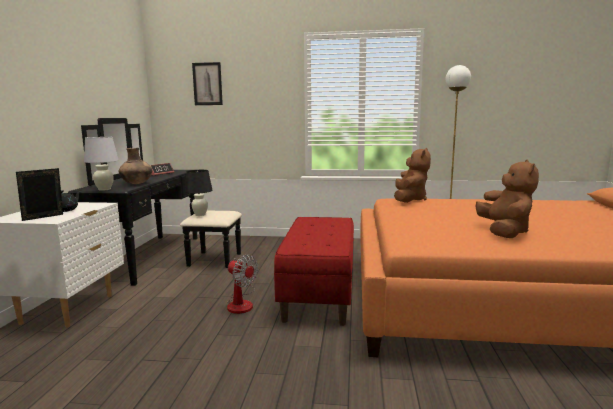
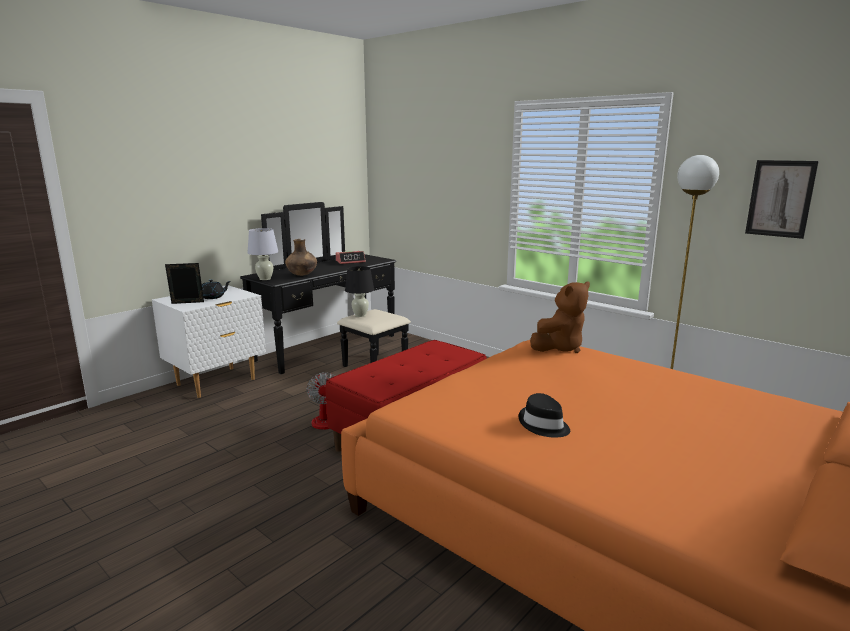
camera: 35 degrees right, 5 degrees up
picture [192,62,223,105] -> picture moved to [745,160,819,239]
brown plush toy [475,160,539,238] -> black hat [519,393,570,437]

